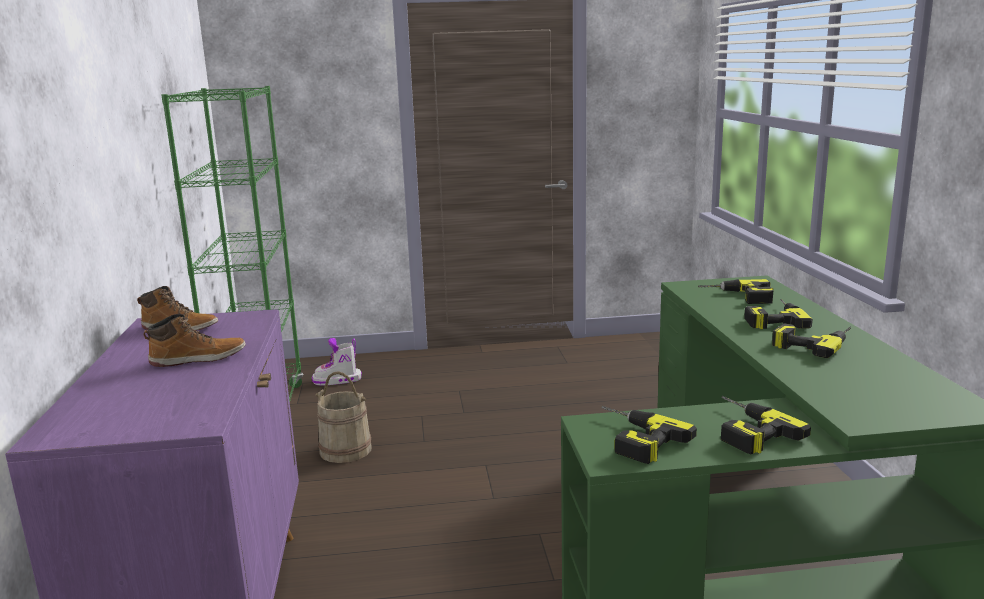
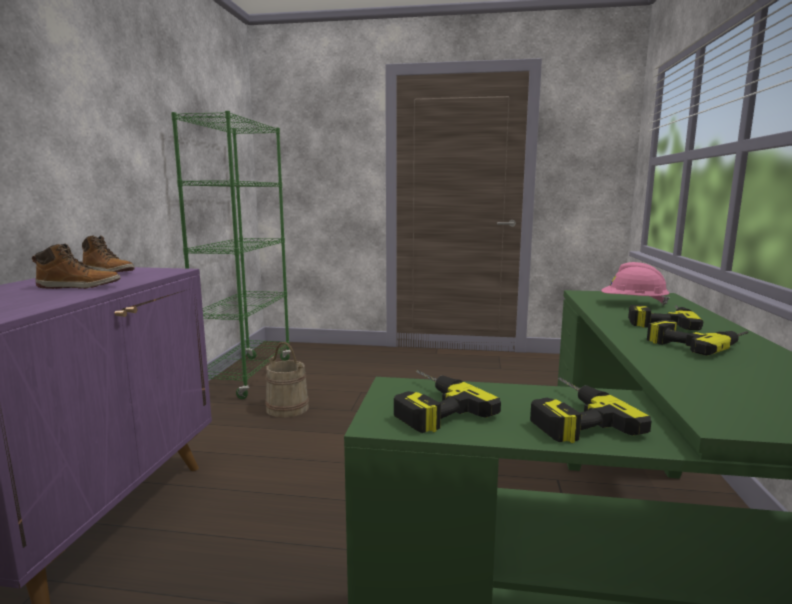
camera: 15 degrees right, 5 degrees down
boot [312,338,362,386] -> none
power drill [698,279,774,304] -> pink hard hat [602,262,669,306]

